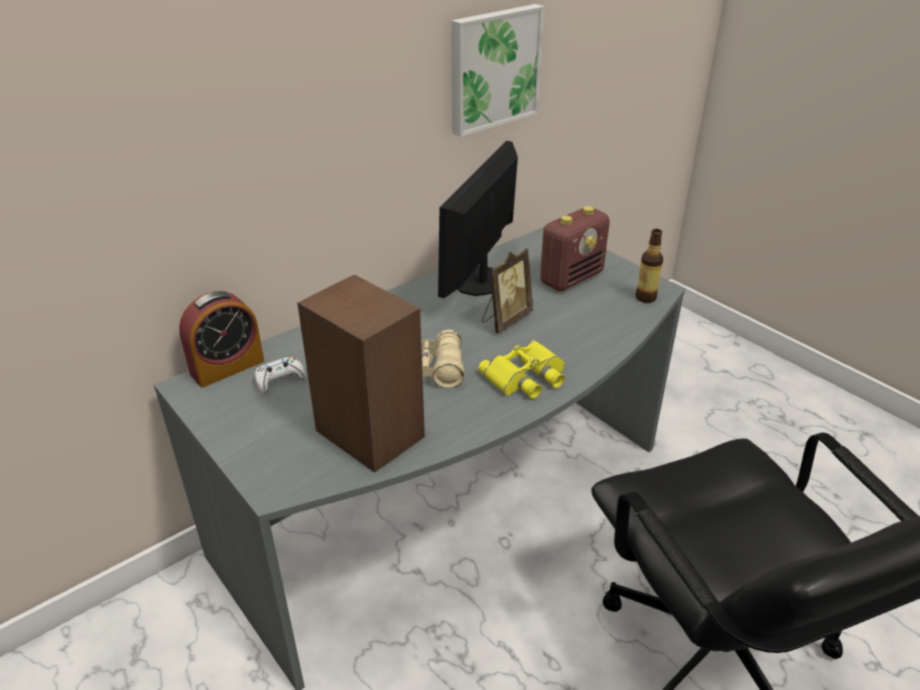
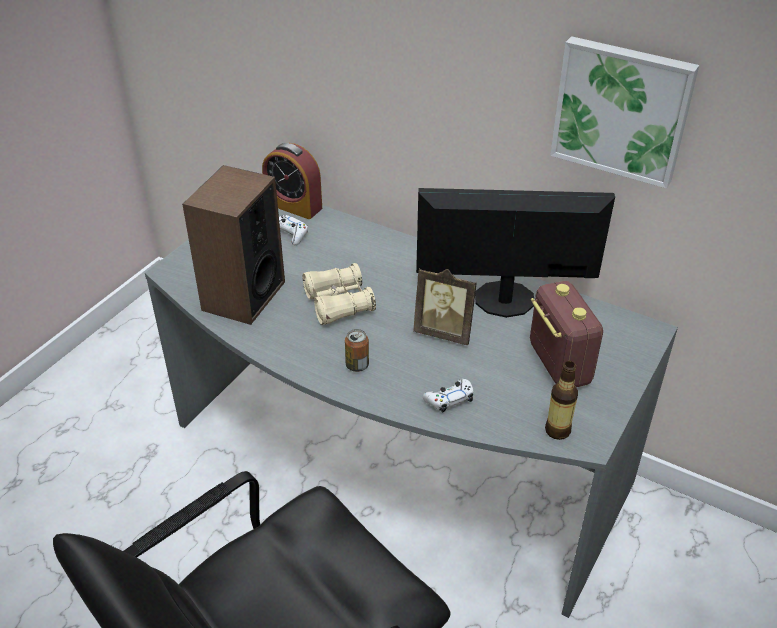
camera: 70 degrees right, 5 degrees up
yellow binoculars [478,340,565,399] -> can [345,329,369,372]
radio [540,206,610,292] -> radio turned 135 degrees counterclockwise [530,281,603,387]
none -> white game controller [423,379,474,413]

